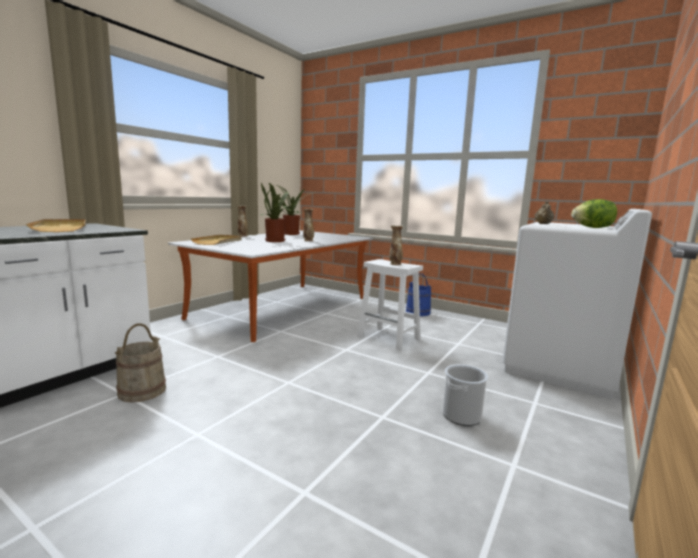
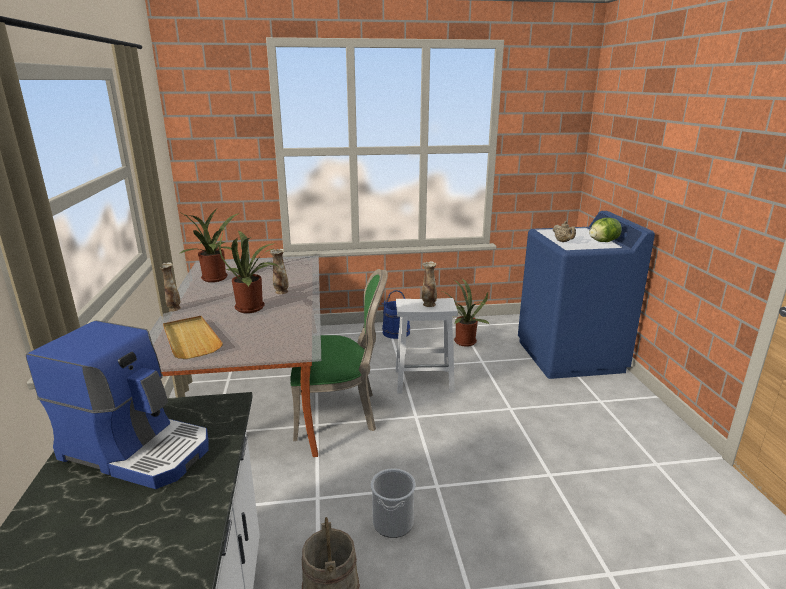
camera: 40 degrees left, 10 degrees up
beige tray [26,219,86,232] -> coffee machine [26,320,209,489]
bucket [442,364,488,426] -> bucket moved to [371,468,416,538]
white washing machine [503,209,652,399] -> blue washing machine [518,211,655,379]
none -> green chair [290,269,388,441]
none -> potted plant [442,278,490,347]

